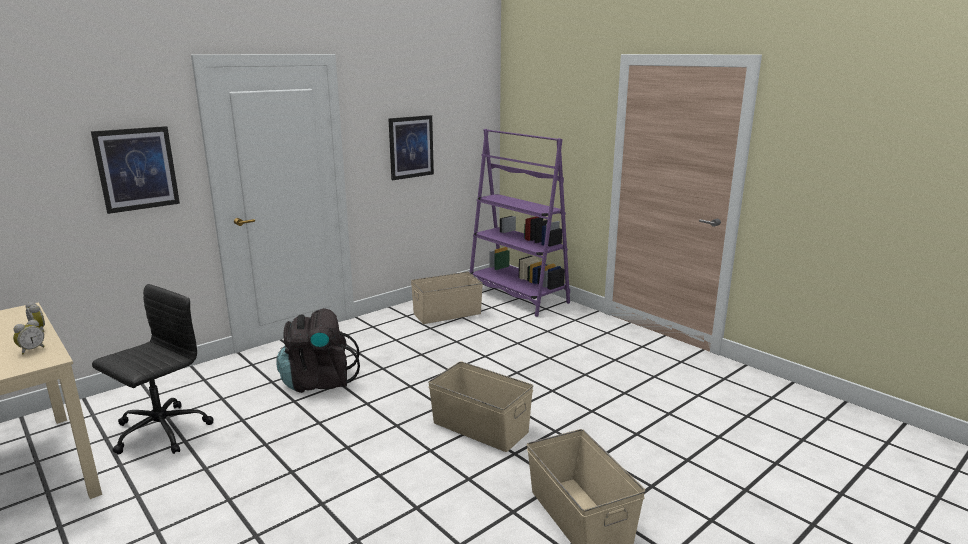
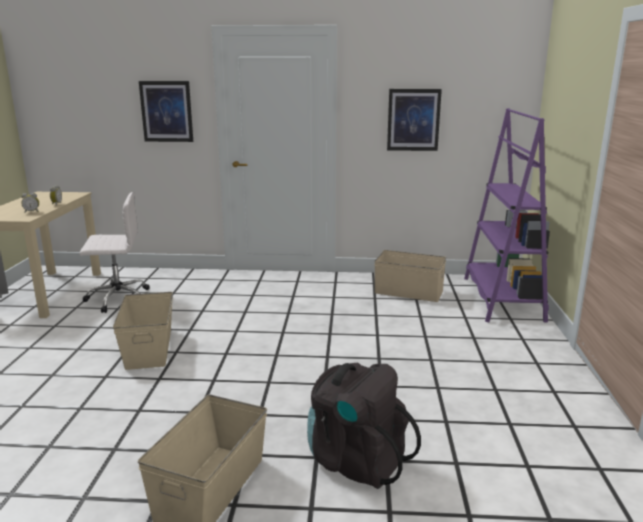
camera: 45 degrees right, 0 degrees up
black office chair [92,284,213,454] -> white office chair [80,192,150,313]
black backpack [276,308,360,393] -> black backpack moved to [307,363,421,489]
beige storage box [428,361,533,452] -> beige storage box moved to [113,292,173,370]

